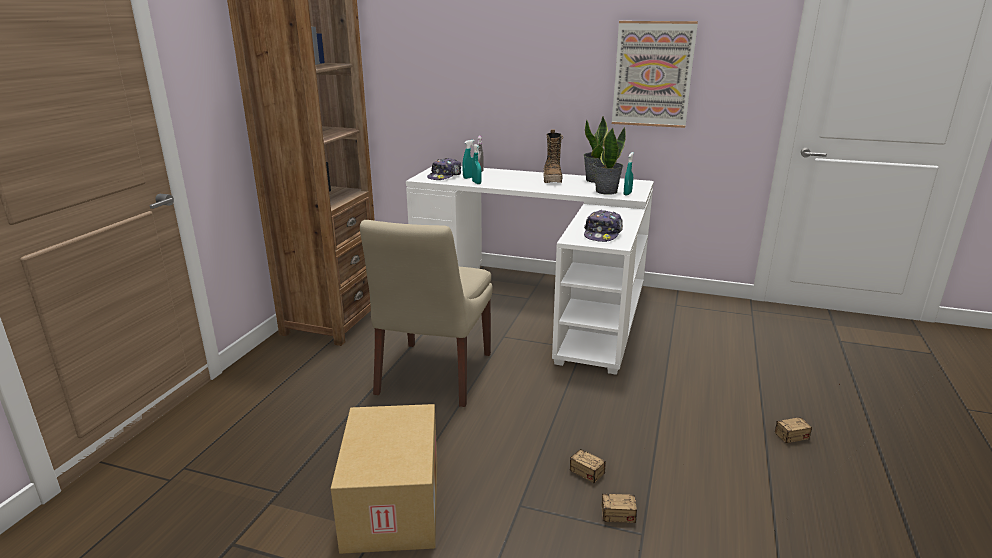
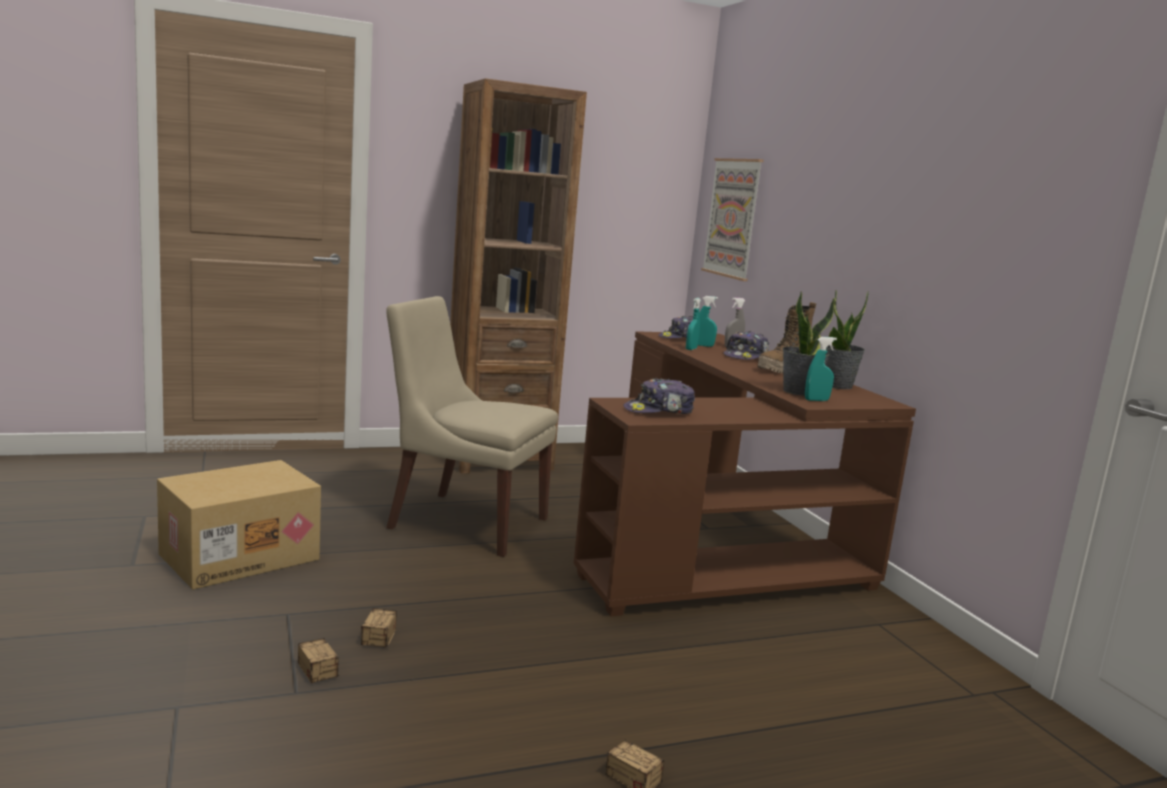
camera: 50 degrees right, 10 degrees down
beige chair [360,220,492,407] -> beige chair turned 45 degrees clockwise [386,296,558,557]
white desk [406,166,654,375] -> brown desk [574,331,916,616]
picture [612,21,698,128] -> picture moved to [701,158,763,281]
none -> cap [724,331,769,360]

